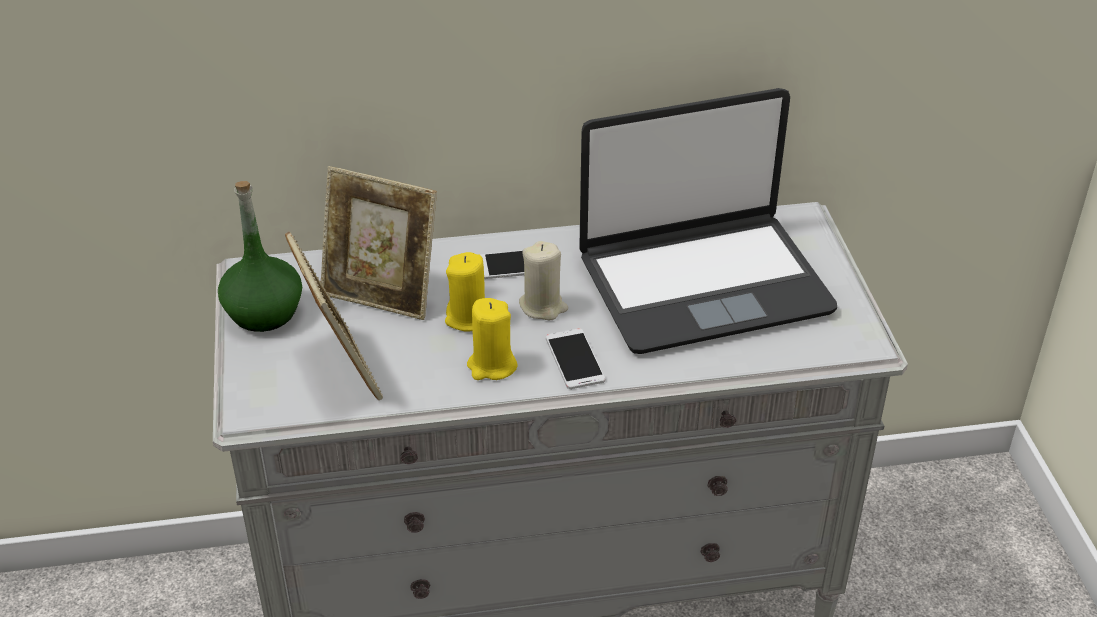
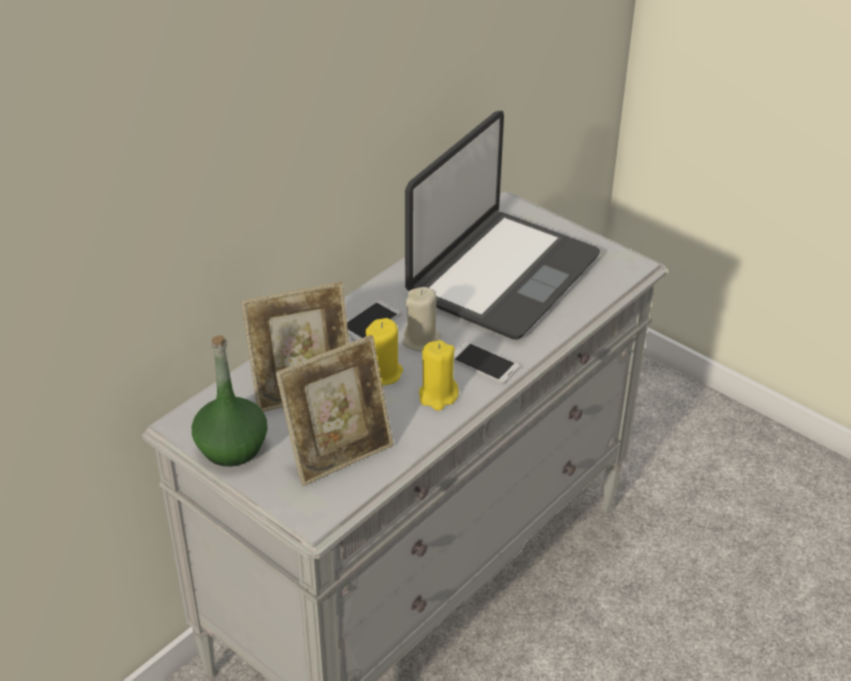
camera: 40 degrees left, 0 degrees up
picture frame [285,231,383,400] -> picture frame turned 120 degrees clockwise [276,335,394,486]

